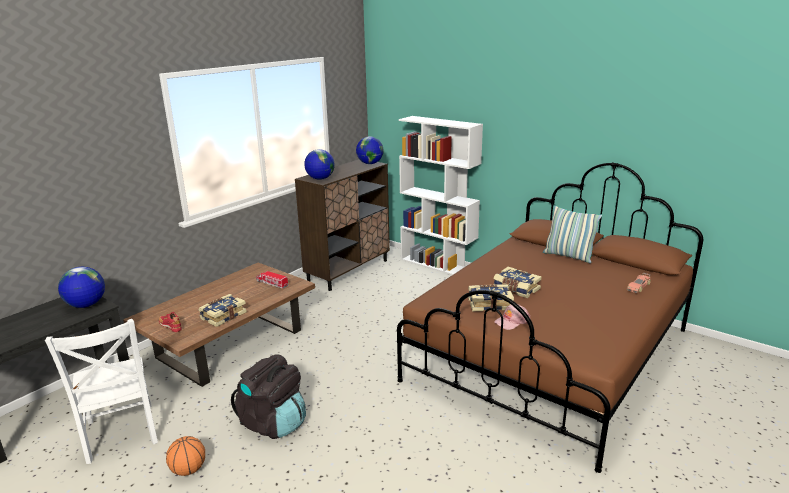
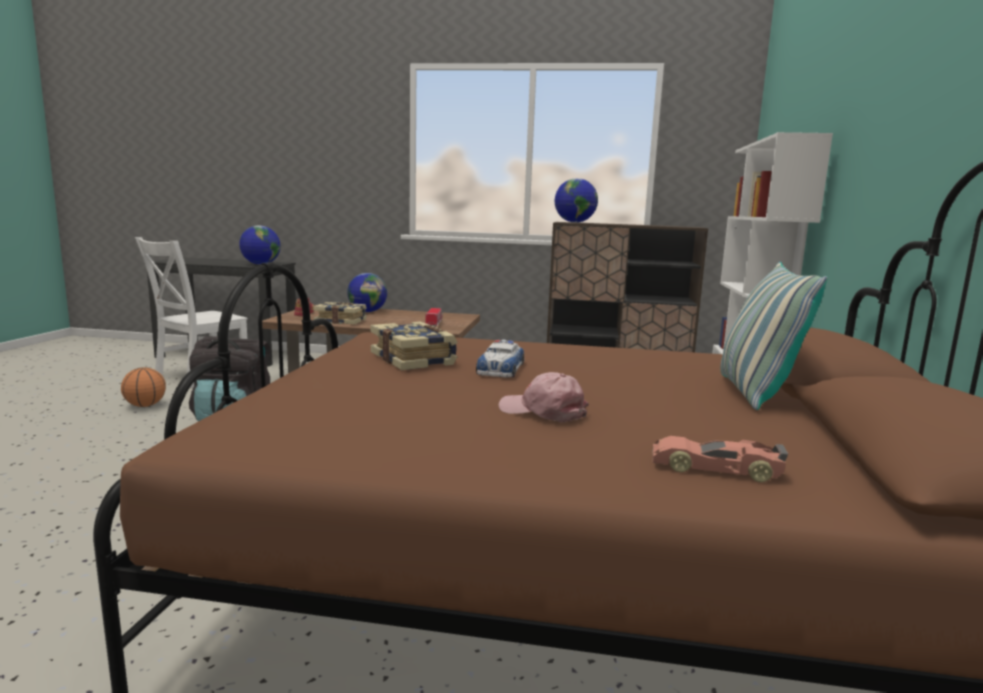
camera: 60 degrees right, 10 degrees down
globe [356,136,384,164] -> globe moved to [347,273,387,312]
book [493,267,542,298] -> toy car [476,340,524,378]
pink cap [494,304,531,330] -> pink cap moved to [499,372,589,422]

